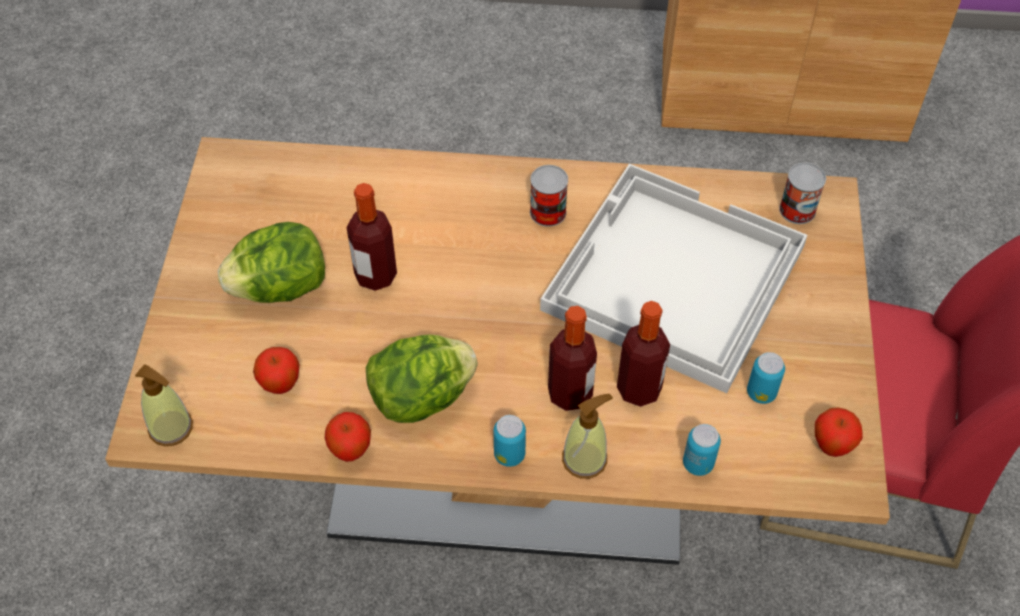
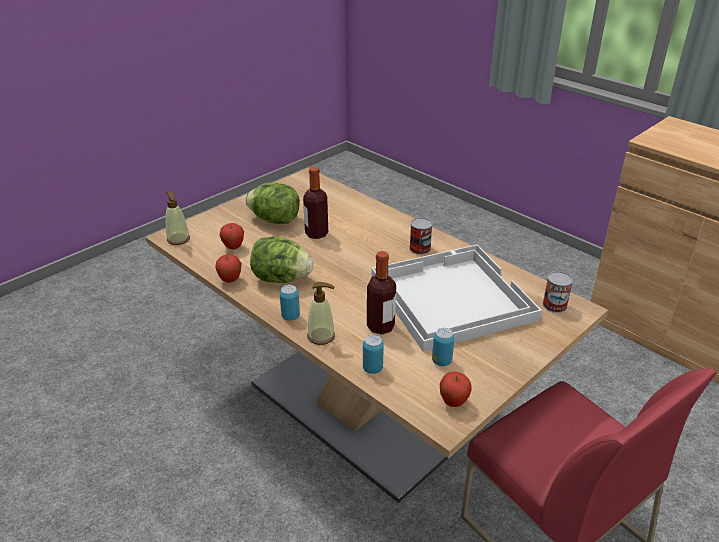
camera: 40 degrees right, 20 degrees down
bottle [548,306,597,411] -> none

